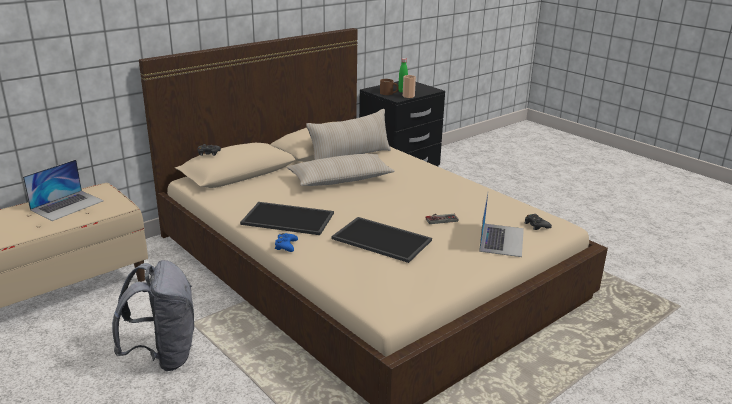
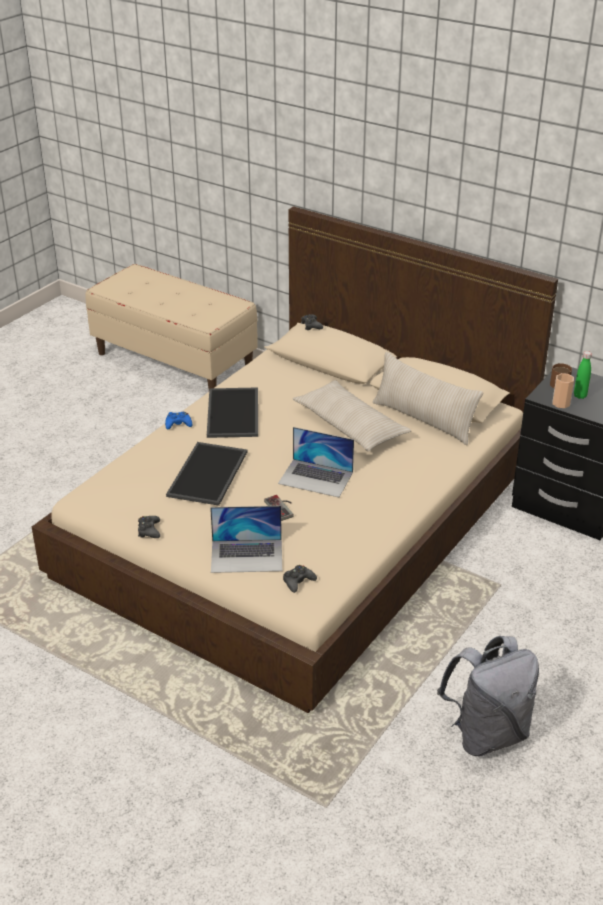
camera: 75 degrees right, 10 degrees up
laptop [23,159,104,221] -> laptop moved to [278,427,354,497]
grey backpack [112,260,194,371] -> grey backpack moved to [437,636,539,756]
none -> black game controller [138,516,160,538]

